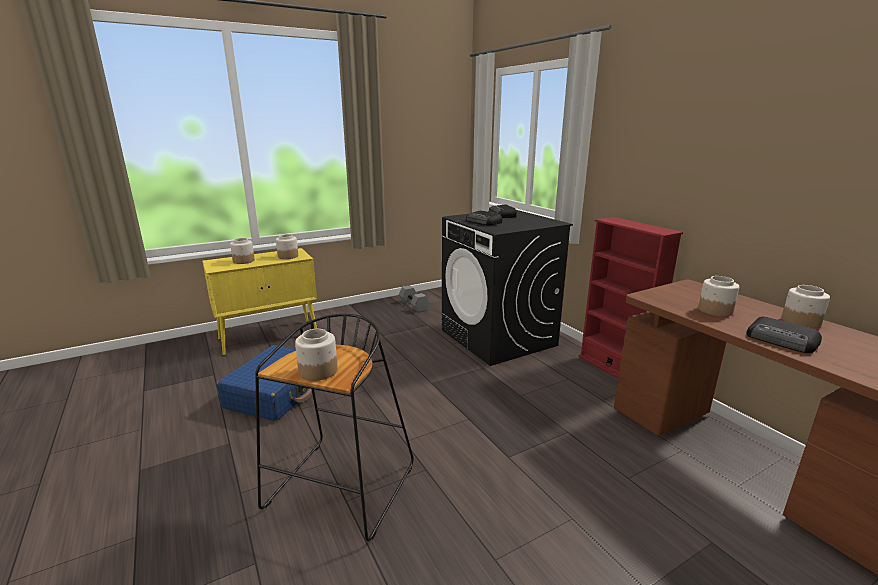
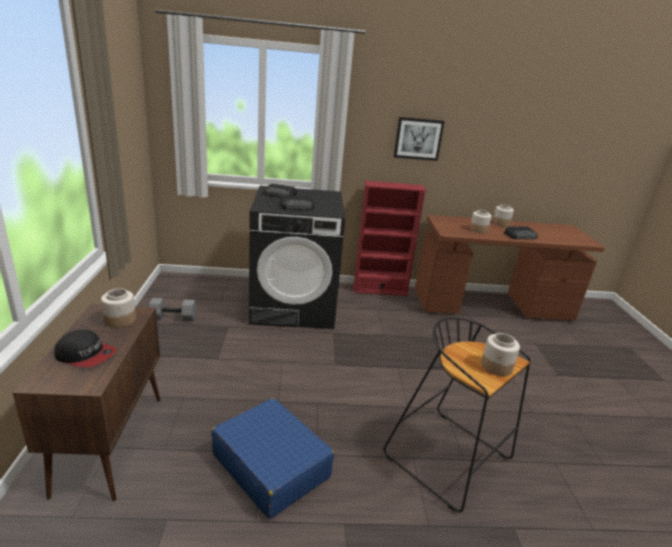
camera: 65 degrees left, 5 degrees up
yellow cabinet [202,248,317,355] -> brown cabinet [13,304,160,501]
jar [230,238,255,264] -> cap [54,330,116,368]
none -> picture [394,117,445,161]

